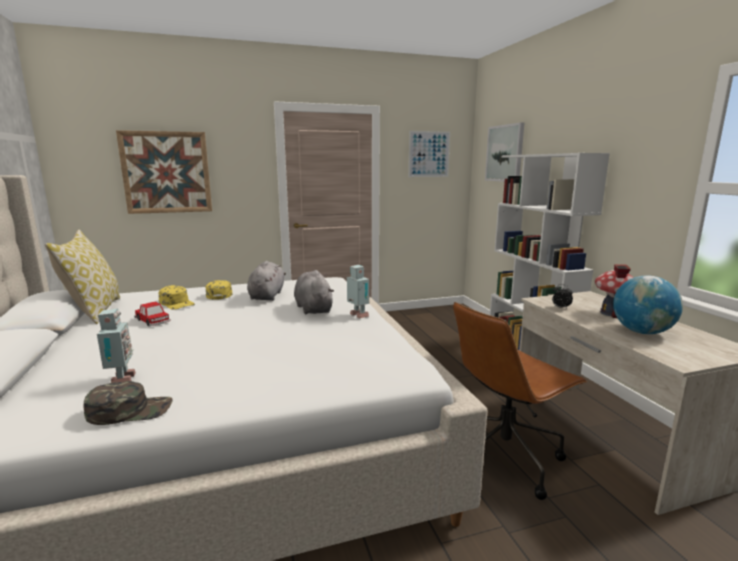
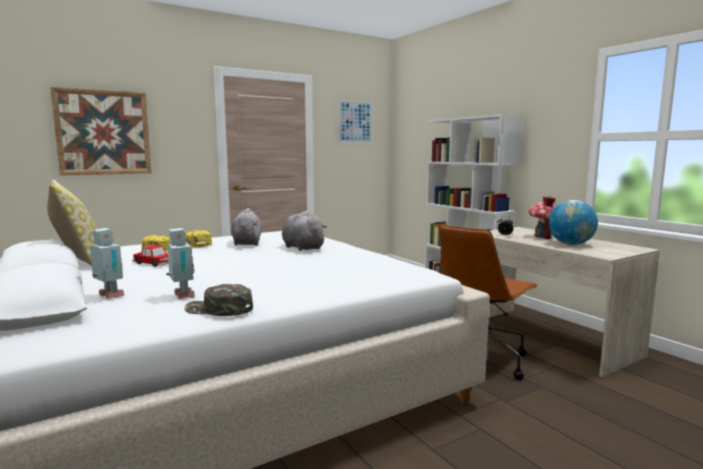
camera: 15 degrees left, 5 degrees down
green cap [84,381,173,425] -> green cap turned 135 degrees counterclockwise [184,284,253,316]
toy robot [347,265,369,318] -> toy robot moved to [90,228,125,299]
picture [485,122,524,182] -> none

